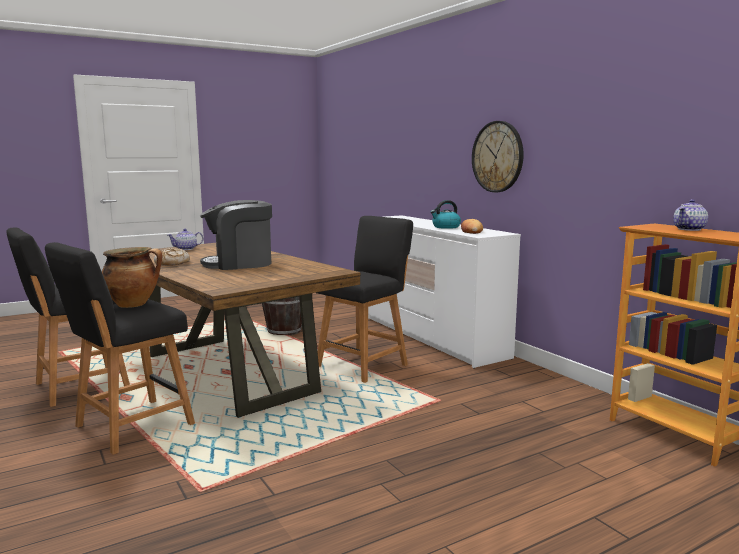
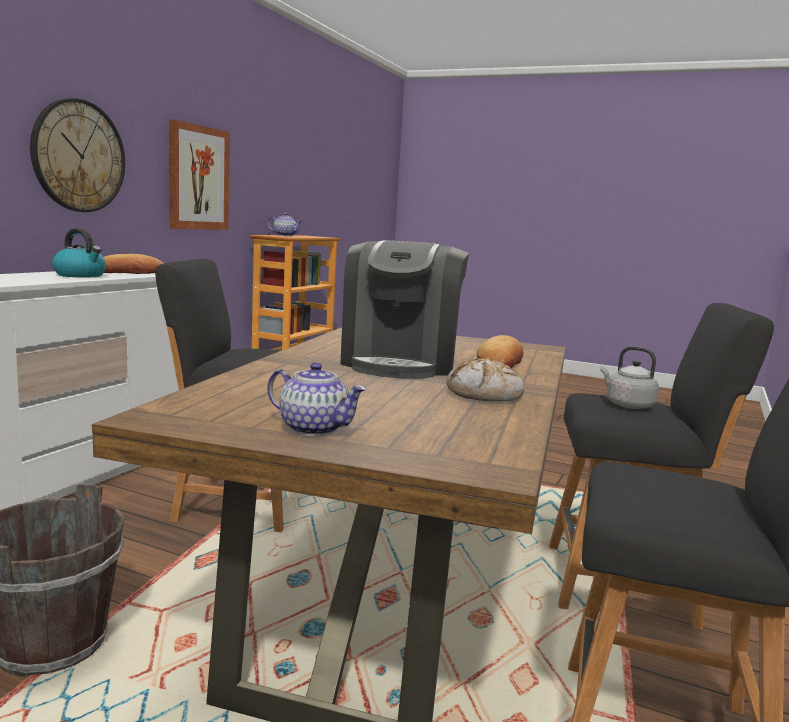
camera: 125 degrees left, 0 degrees up
cooking pot [102,247,162,308] -> grey kettle [600,346,659,409]
coffee machine [200,200,272,270] -> coffee machine turned 60 degrees clockwise [340,240,469,379]
none -> picture [169,120,230,230]
none -> bread [477,335,523,368]

